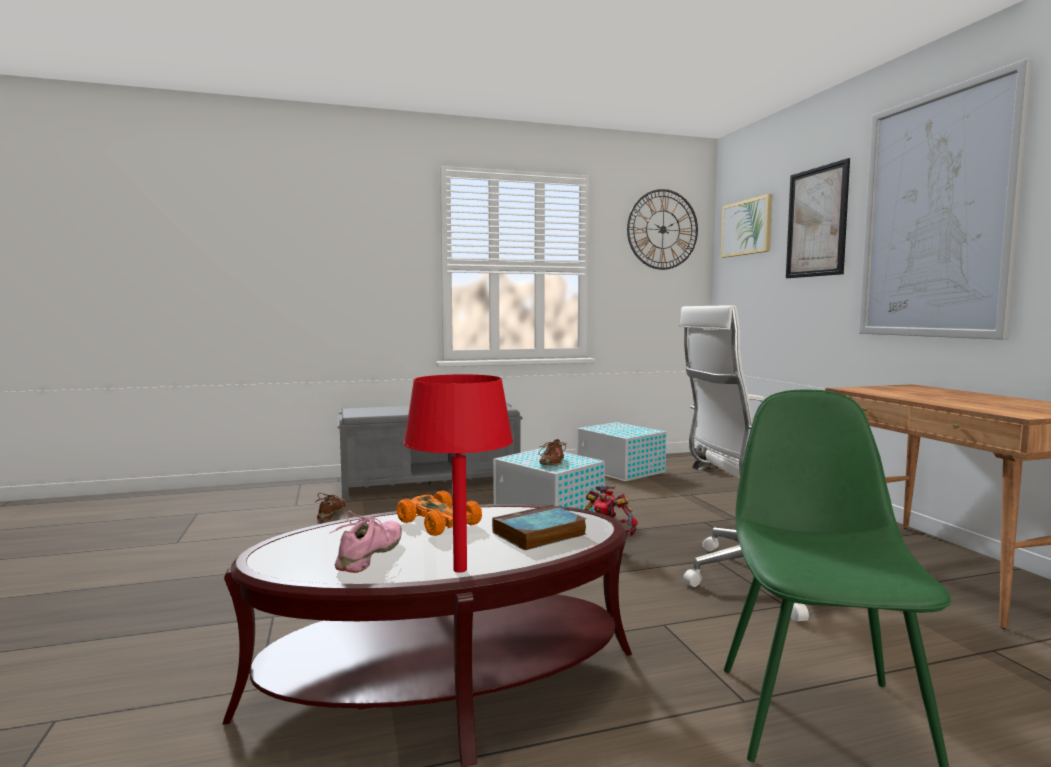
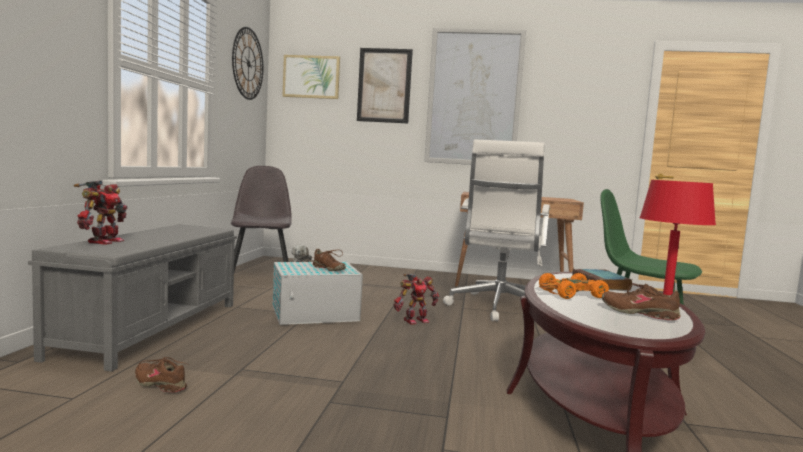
camera: 65 degrees left, 0 degrees up
pink shoe [330,511,402,573] -> brown shoe [602,284,681,320]
white storage box [576,422,667,481] -> grey chair [231,166,292,272]
none -> toy robot [74,180,128,245]

